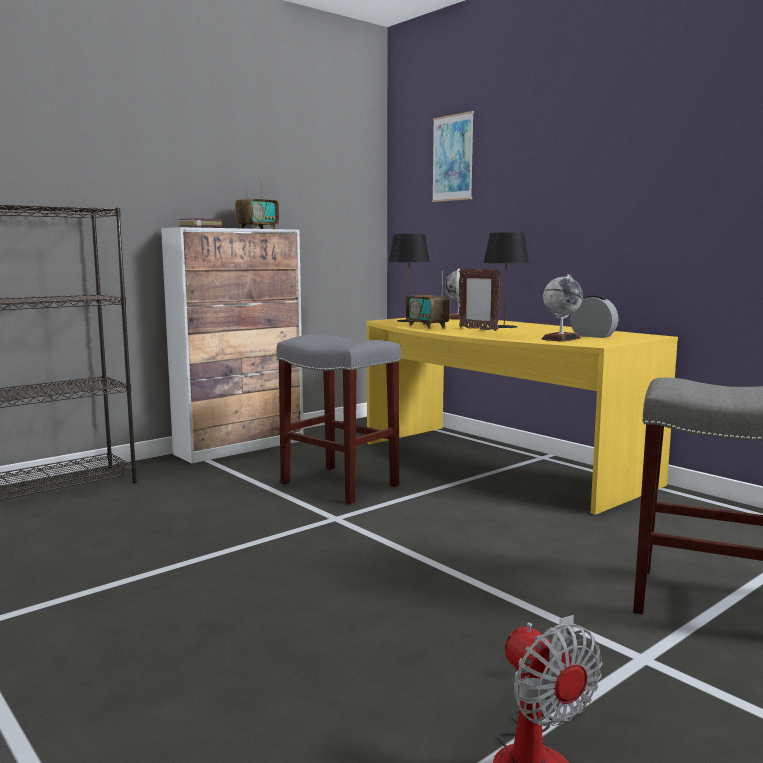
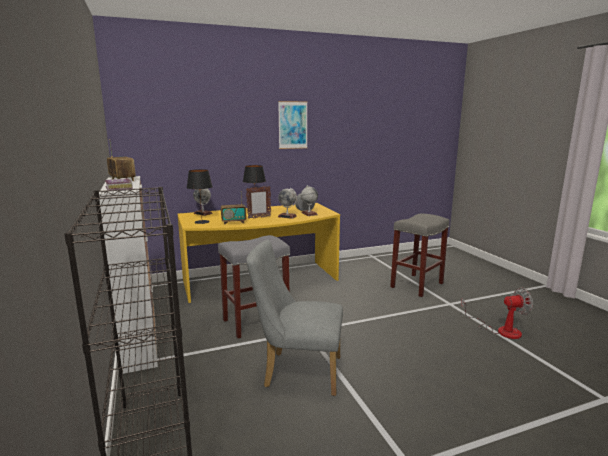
camera: 70 degrees left, 5 degrees up
picture [432,111,474,202] -> picture moved to [278,101,308,149]
none -> grey chair [247,240,343,396]
none -> globe [278,188,297,219]

